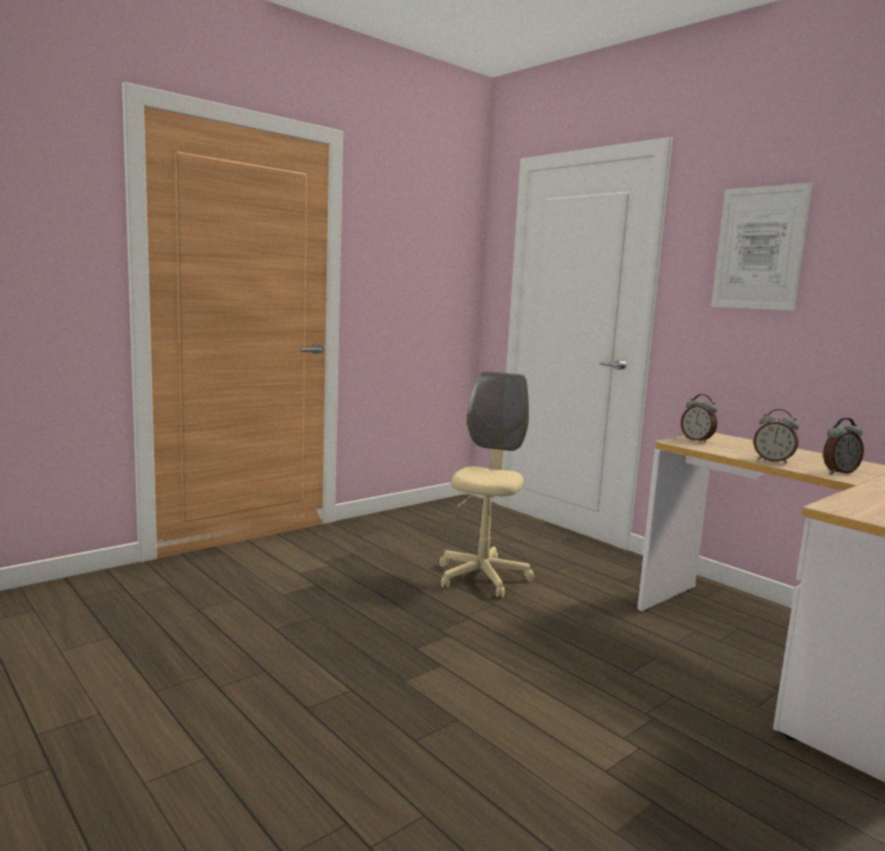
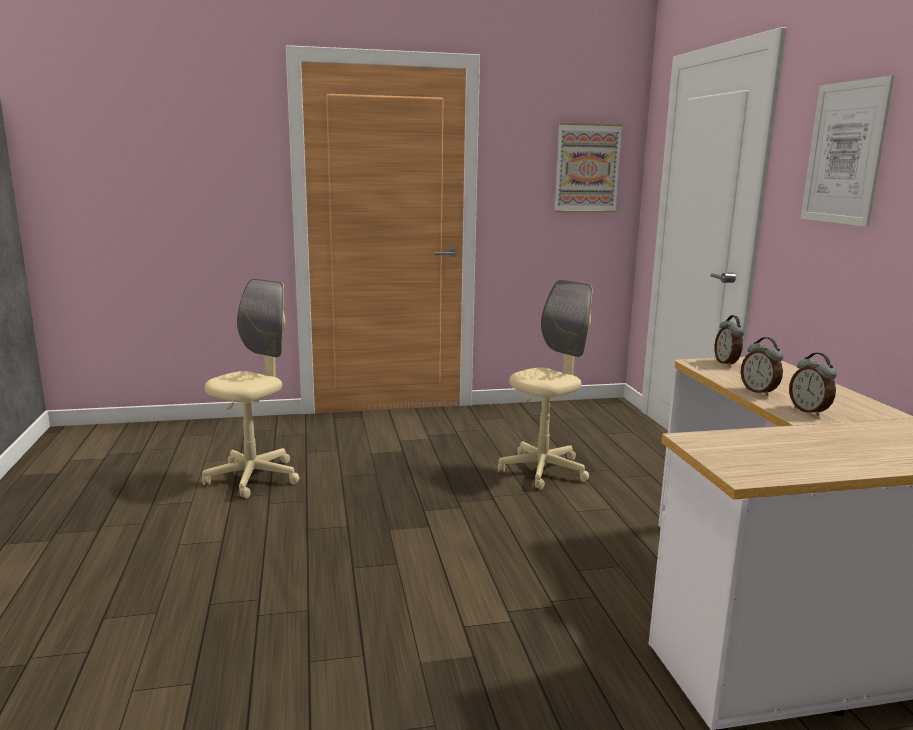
camera: 30 degrees right, 5 degrees up
alarm clock [823,418,864,474] -> alarm clock turned 60 degrees clockwise [789,353,837,416]
none -> beige office chair [202,279,300,499]
none -> picture [554,123,623,213]

